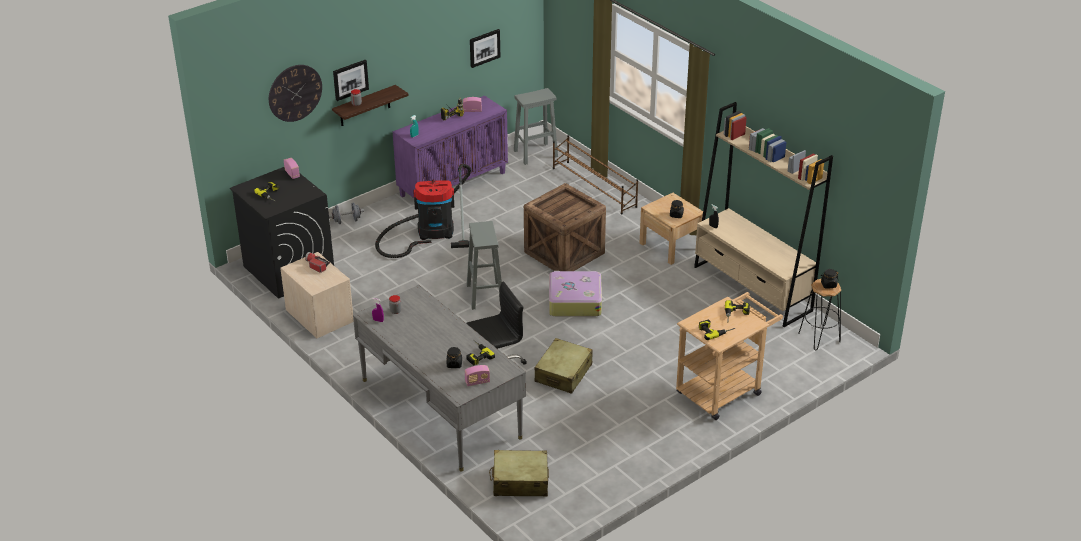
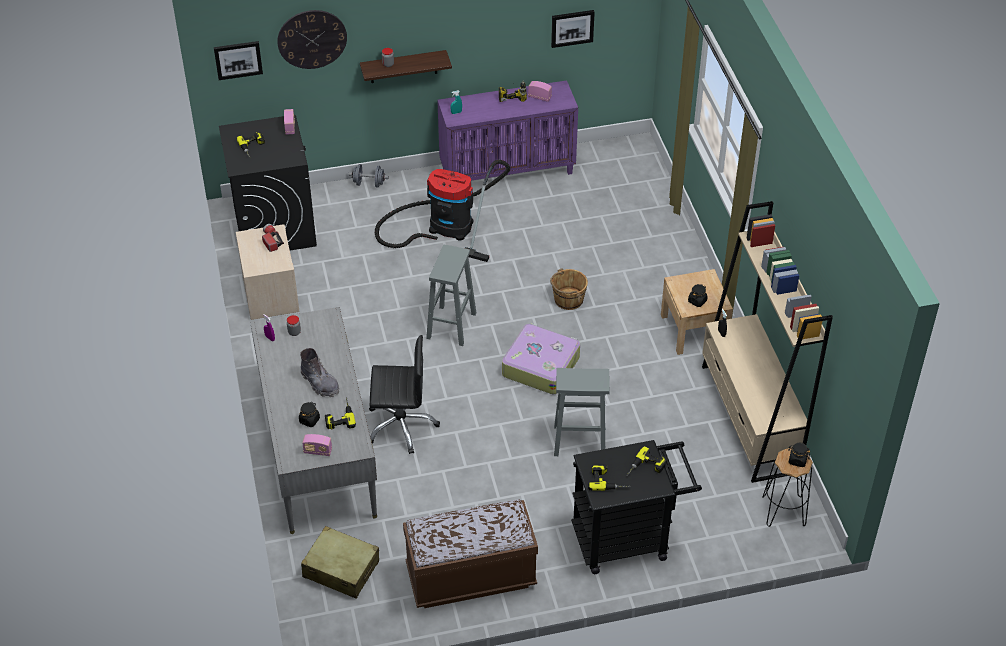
camera: 25 degrees right, 10 degrees up
picture [333,60,369,101] -> picture moved to [214,41,263,80]
grey stool [514,88,558,165] -> grey stool moved to [554,368,610,456]
crate [524,183,606,271] -> brown bucket [550,269,588,310]
beige suitcase [535,338,593,394] -> none
brown shoe rack [553,135,638,215] -> none
beige cart [676,292,783,420] -> black cart [571,440,702,574]
none -> grey boot [300,348,339,397]
none -> brown bench [403,499,538,608]

